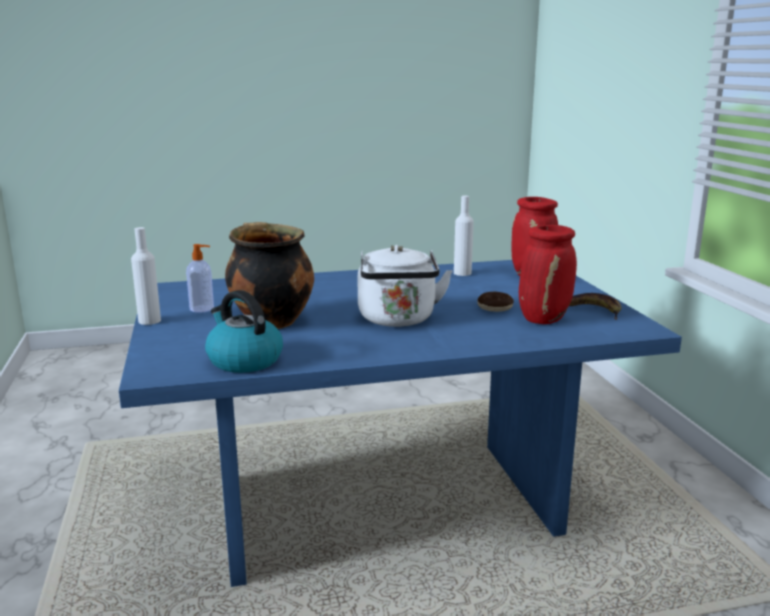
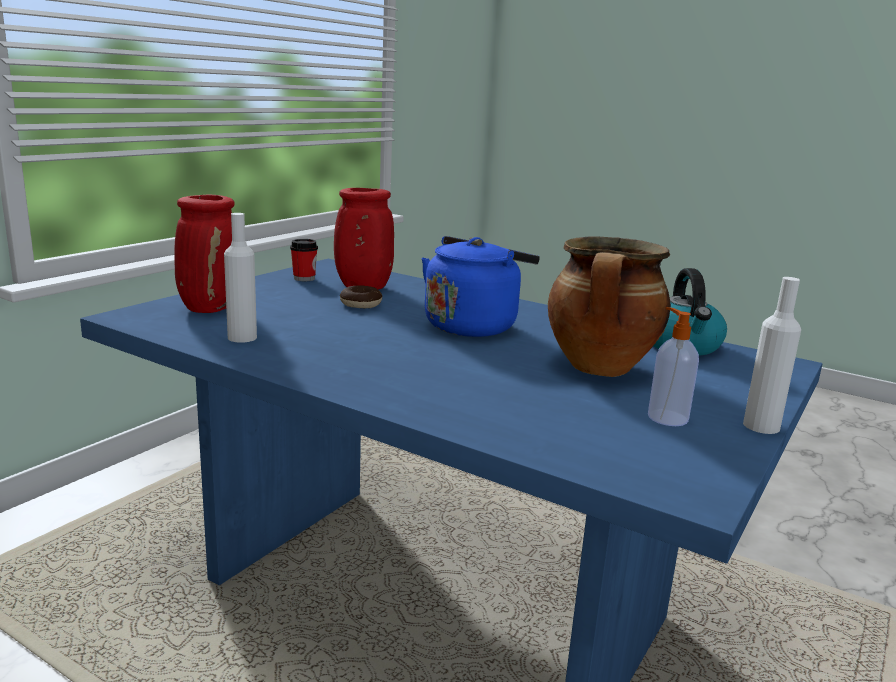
camera: 135 degrees left, 0 degrees up
white kettle [357,245,452,327] -> blue kettle [422,236,540,337]
banana [569,293,622,320] -> cup [290,239,318,281]

